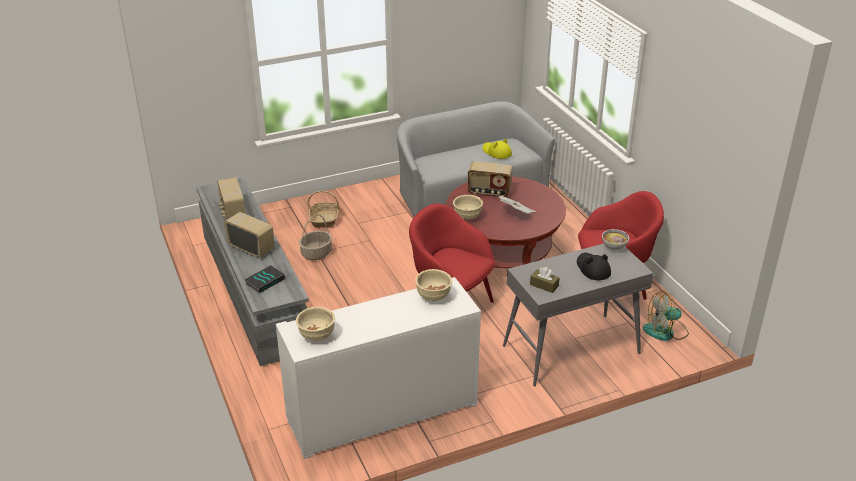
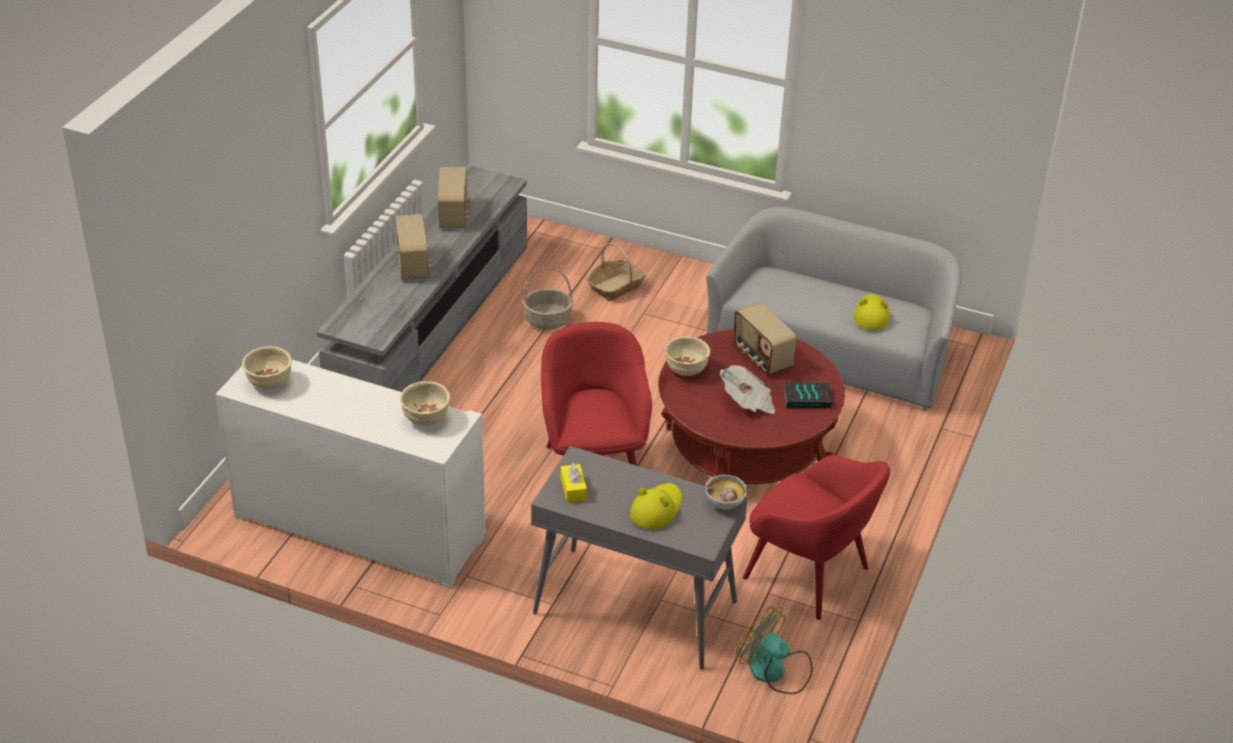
camera: 45 degrees right, 5 degrees up
radio [217,177,245,220] -> radio turned 150 degrees clockwise [438,167,470,228]
book [244,265,285,293] -> book moved to [784,382,832,409]
brown tissue box [530,267,560,293] -> yellow tissue box [561,463,587,503]
black hat [577,253,611,280] -> yellow hat [630,483,683,529]

